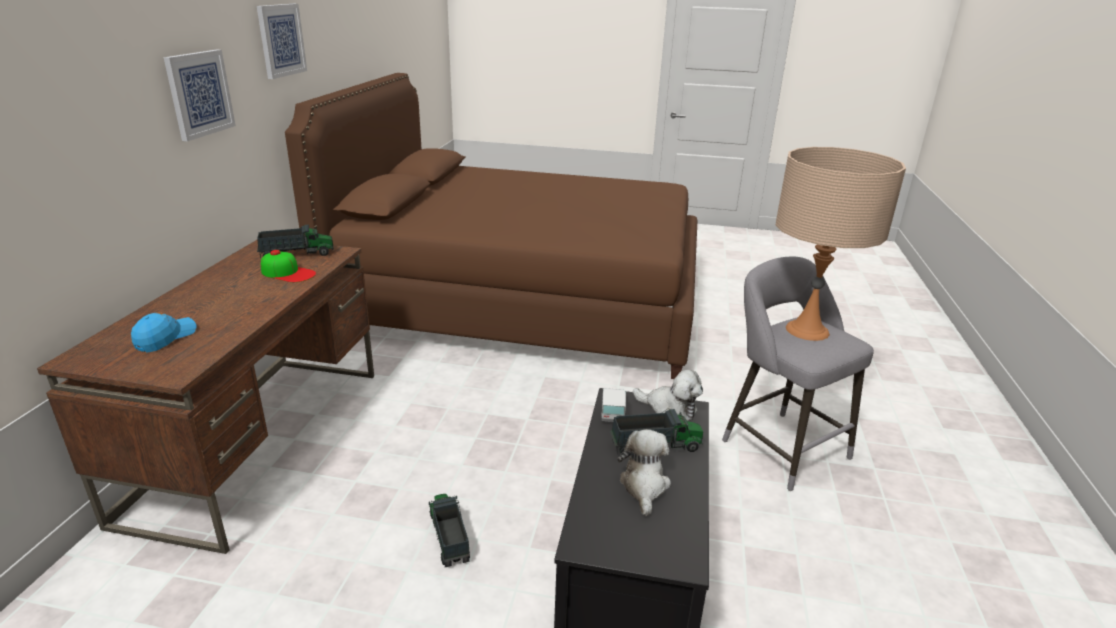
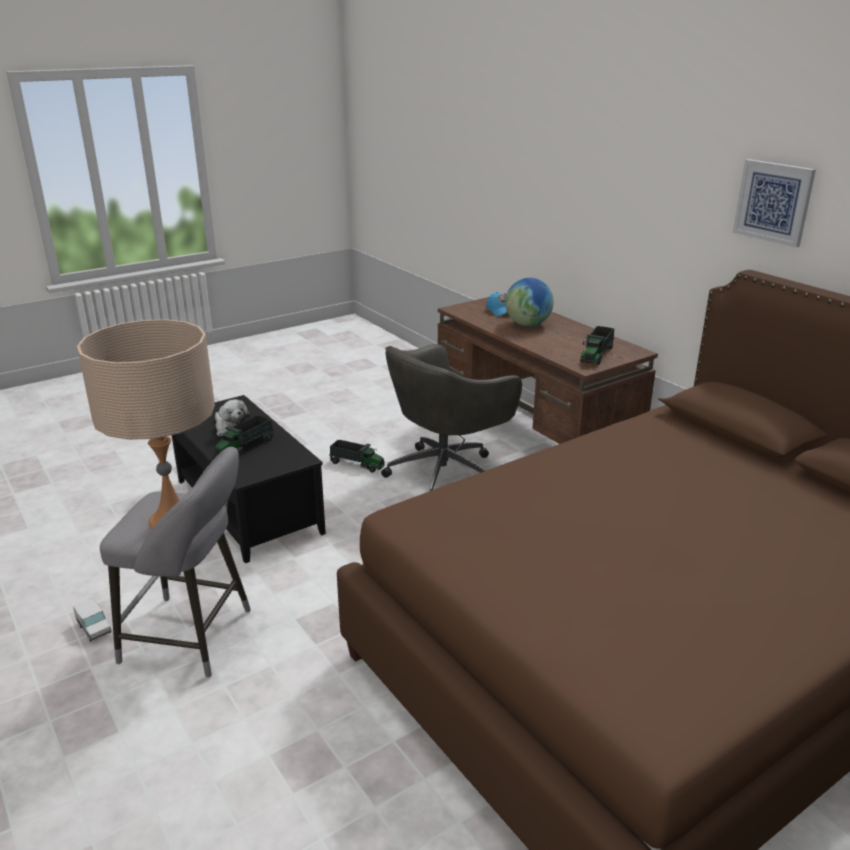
camera: 135 degrees right, 0 degrees up
picture [164,49,236,141] -> none
cap [261,250,316,282] -> none
toy truck [601,388,626,422] -> toy truck moved to [73,598,111,642]
plush toy [633,370,703,421] -> none
none -> grey office chair [381,344,522,491]
none -> globe [505,278,554,326]

